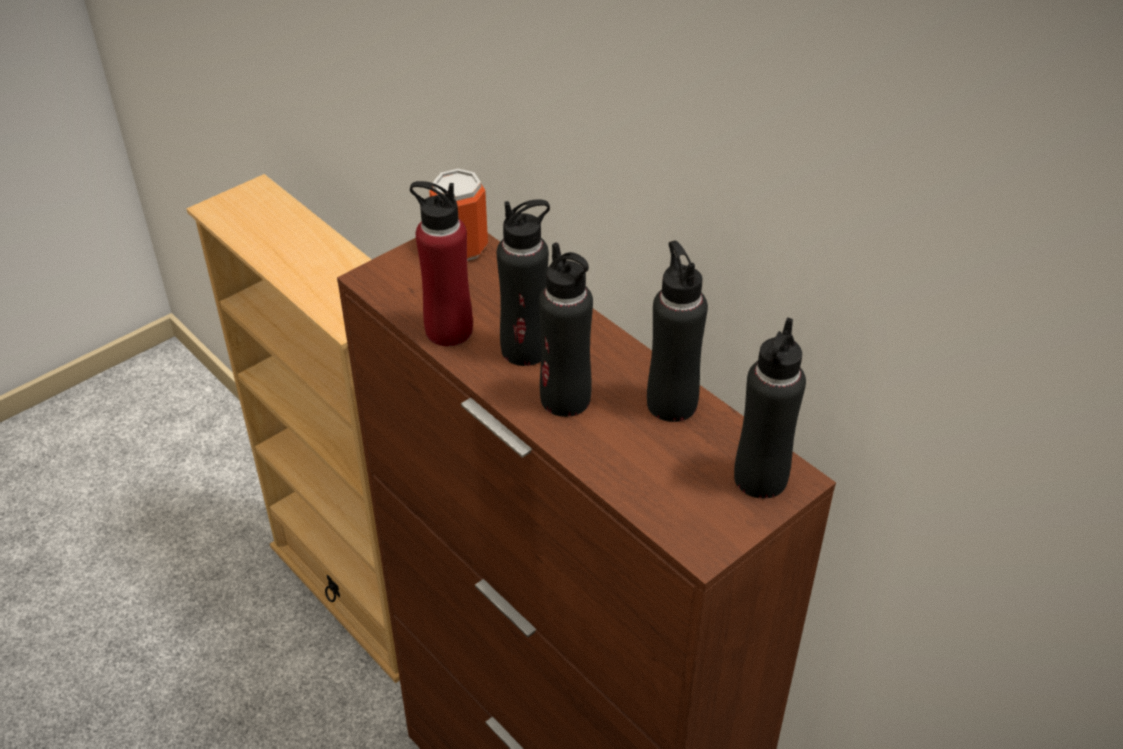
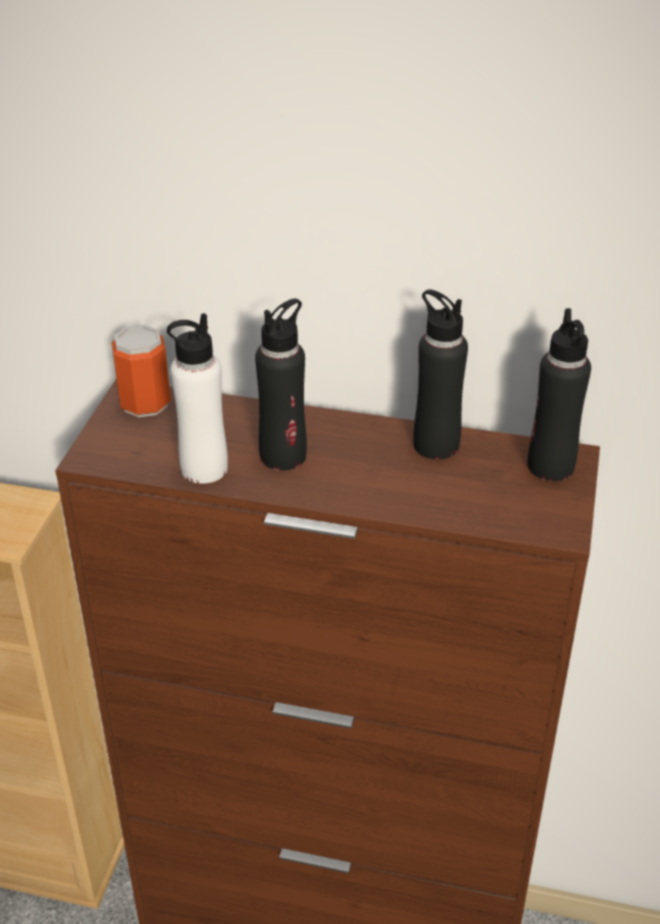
camera: 35 degrees left, 5 degrees down
red bottle [410,181,473,346] -> white bottle [167,313,228,484]
black bottle [539,242,593,417] -> none

